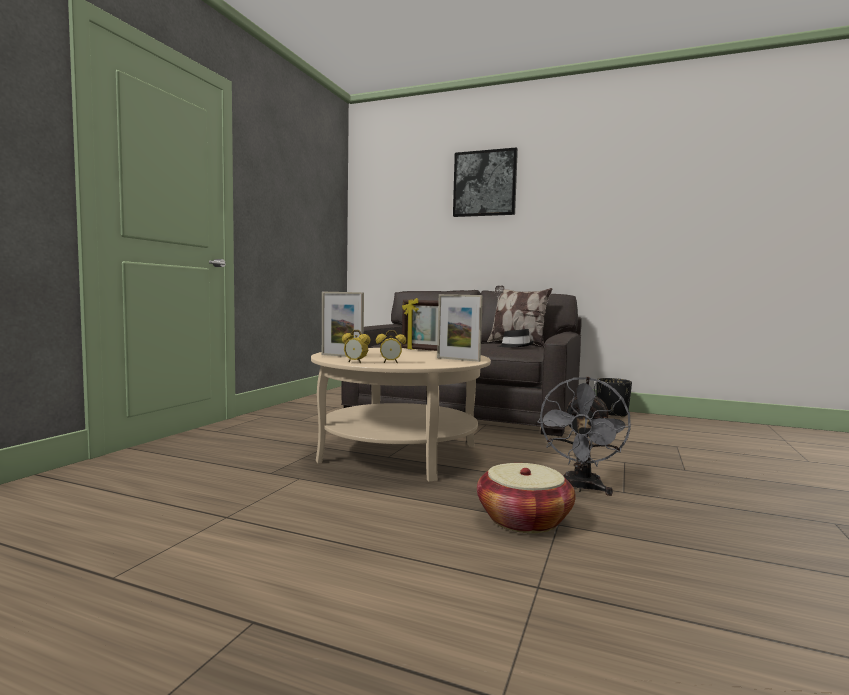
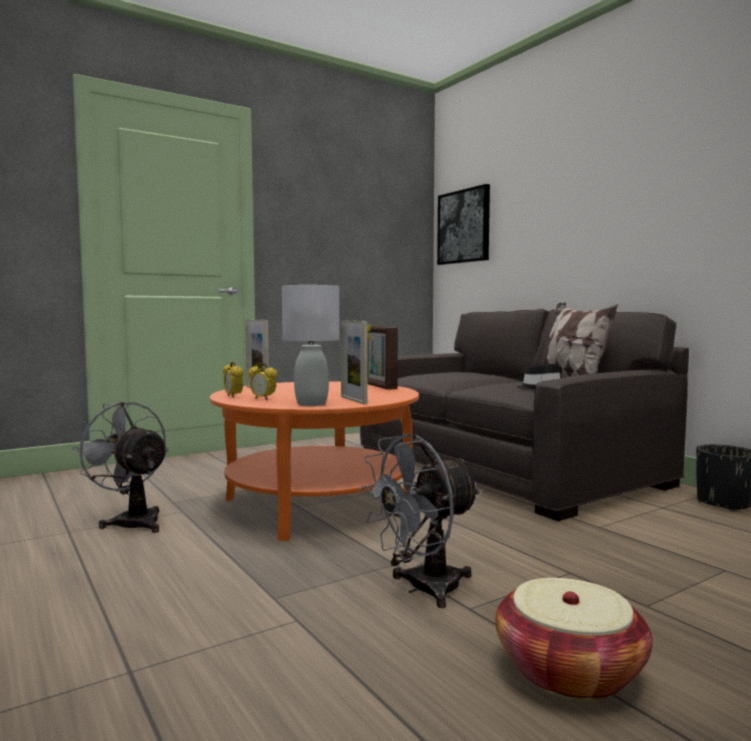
camera: 35 degrees right, 0 degrees up
beige coffee table [311,348,491,482] -> orange coffee table [210,381,419,541]
picture [453,147,518,217] -> picture moved to [437,184,490,265]
basket [477,463,576,534] -> basket moved to [495,578,653,701]
none -> grey fan [72,402,169,533]
none -> grey table lamp [282,285,340,406]

